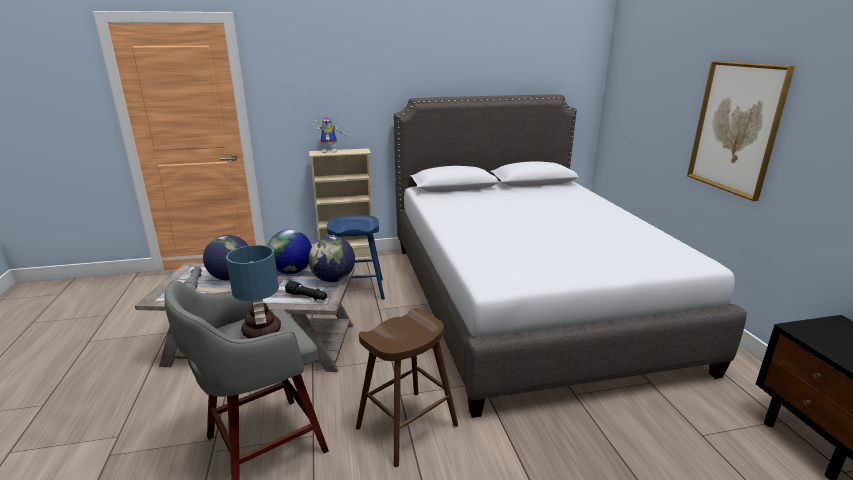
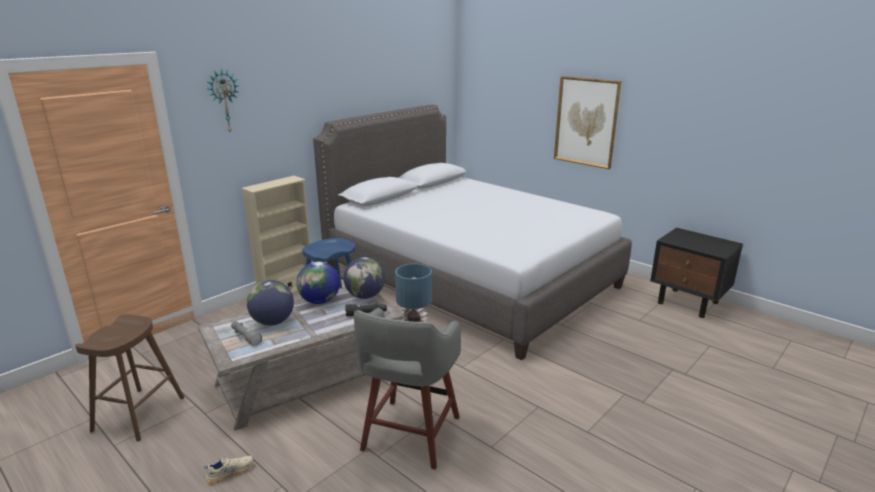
camera: 35 degrees left, 0 degrees up
toy robot [310,117,348,153] -> none
brown stool [356,308,458,467] -> brown stool moved to [75,314,185,442]
none -> beige shoe [204,456,253,484]
none -> wall clock [208,69,240,132]

